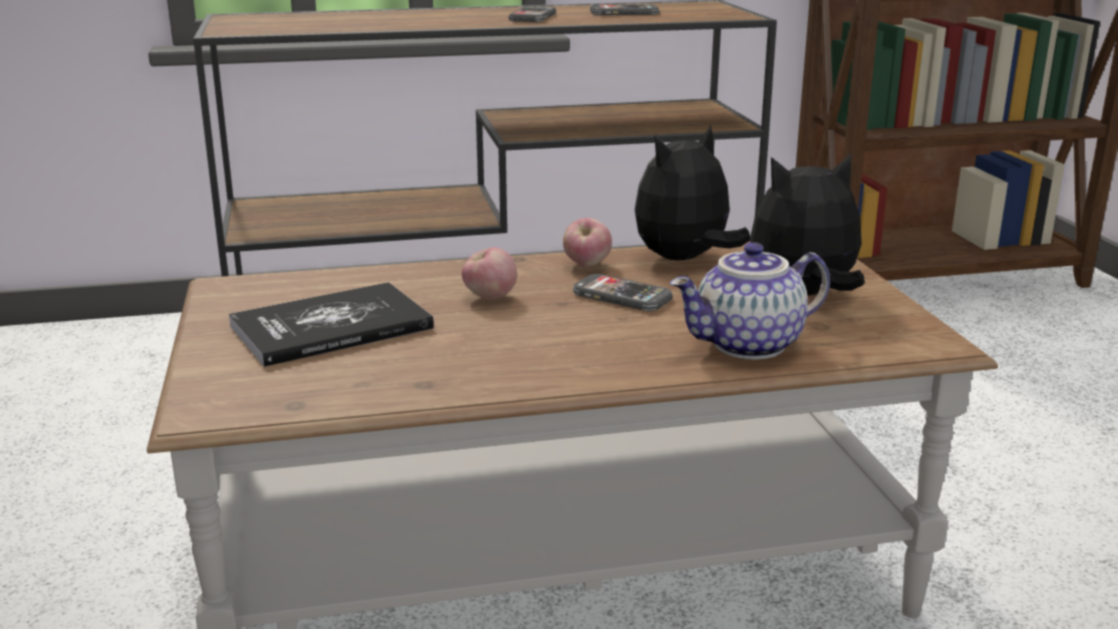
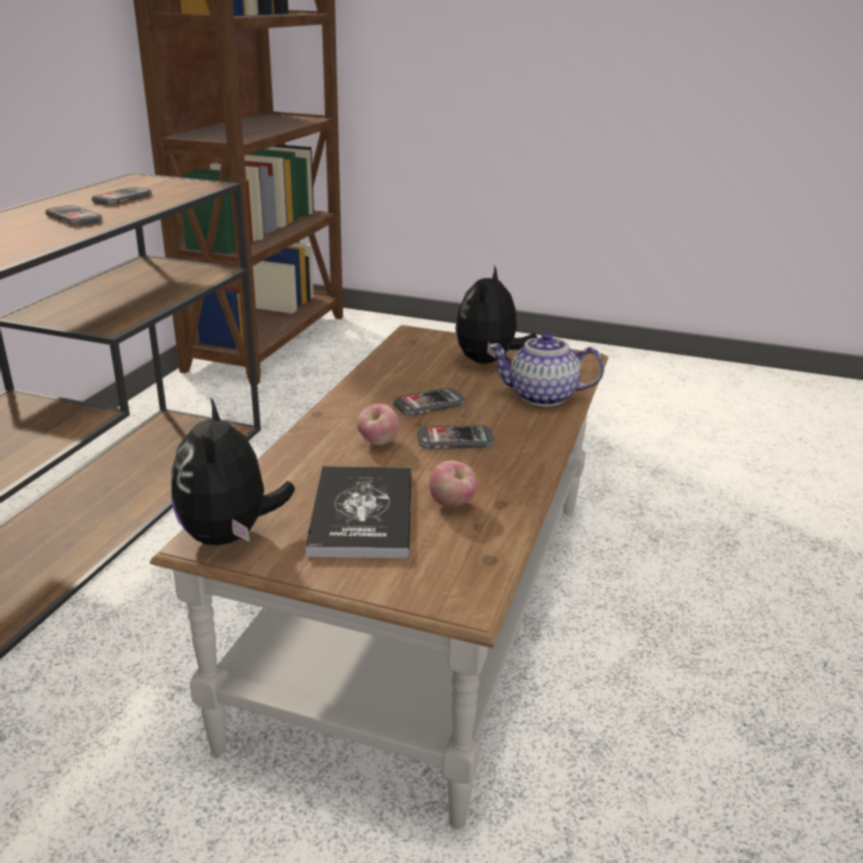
camera: 60 degrees left, 5 degrees up
apple [563,218,612,267] -> apple moved to [429,461,477,507]
plush toy [635,125,750,260] -> plush toy moved to [171,397,295,545]
teapot [670,242,830,359] -> teapot turned 90 degrees clockwise [488,332,604,407]
none -> phone [417,425,495,449]

